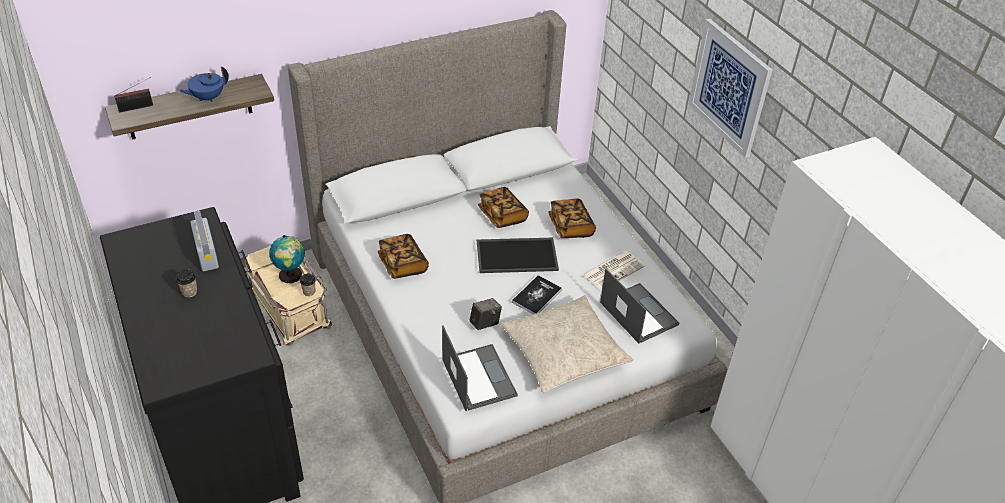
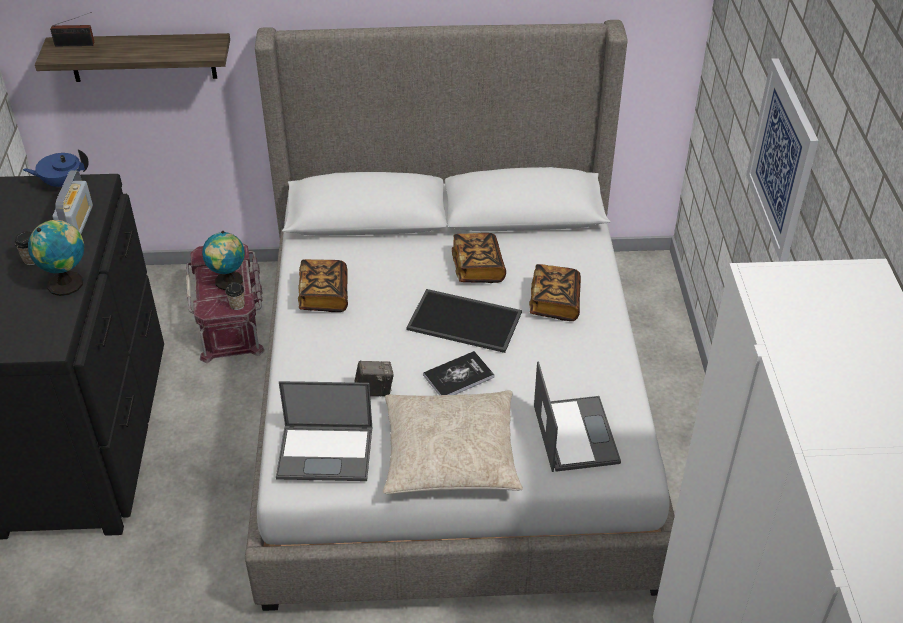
camera: 25 degrees right, 0 degrees up
blue teapot [179,66,229,102] -> blue teapot moved to [23,149,89,187]
beige storage box [245,246,332,346] -> red storage box [186,243,265,363]
laptop [442,325,518,411] -> laptop turned 90 degrees clockwise [276,381,372,481]
newspaper [582,251,645,291] -> none
none -> globe [28,220,84,296]

